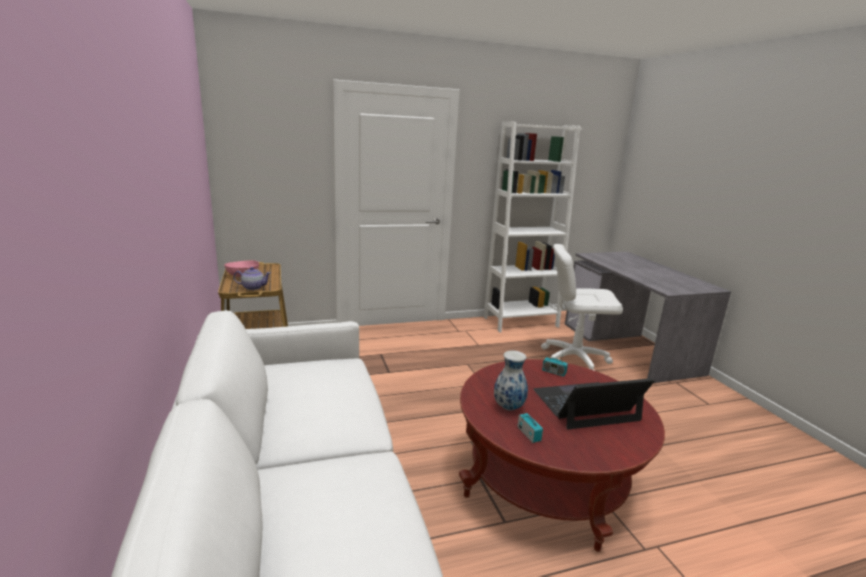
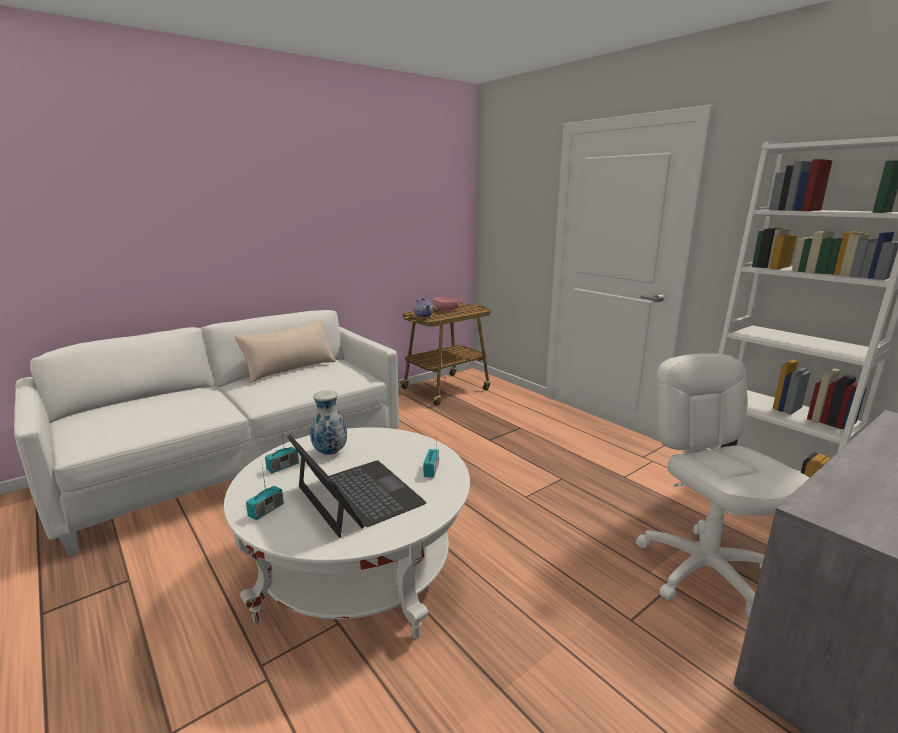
camera: 70 degrees right, 0 degrees up
red coffee table [459,359,665,552] -> white coffee table [224,427,470,639]
none -> beige pillow [235,320,336,383]
none -> radio [246,467,284,520]

